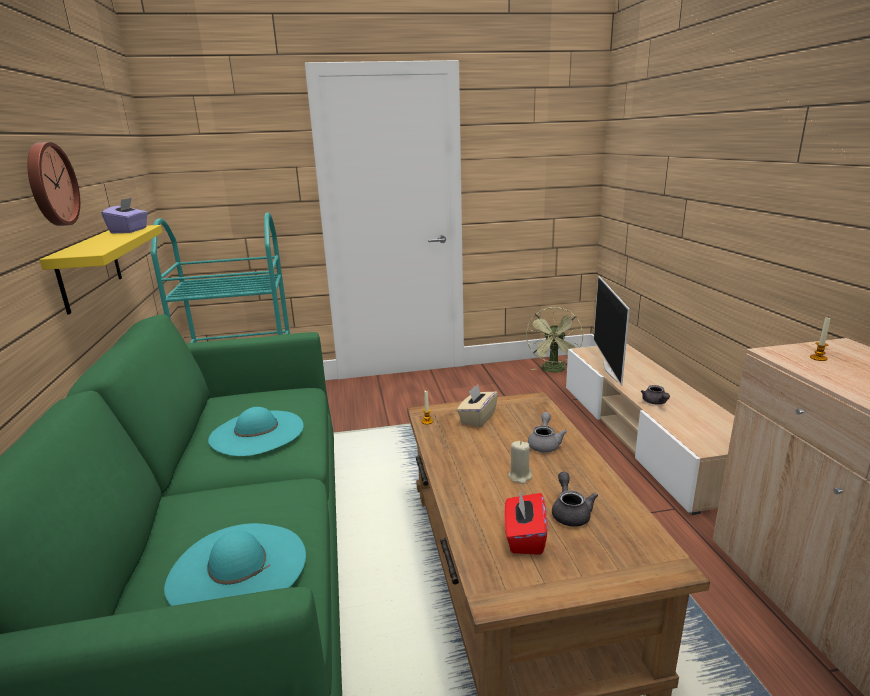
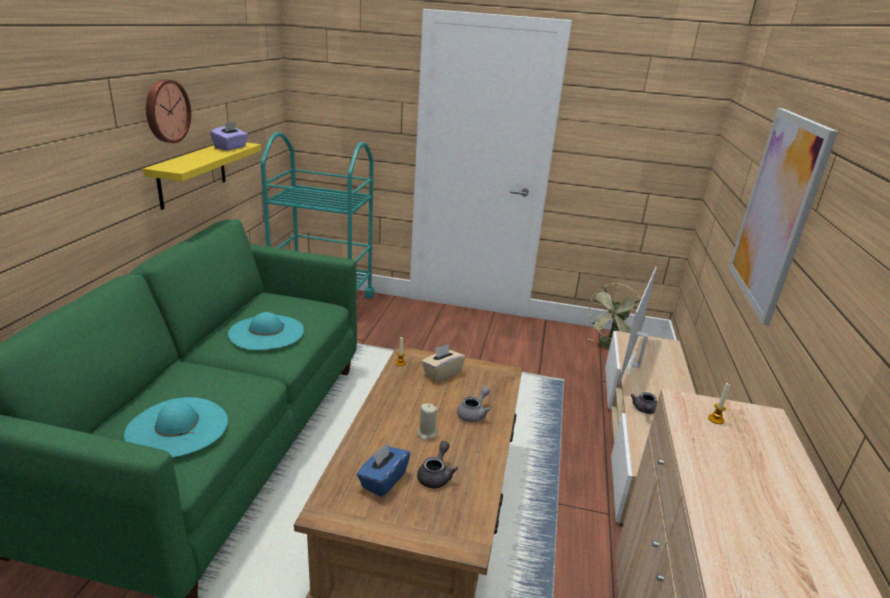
camera: 20 degrees right, 5 degrees up
red tissue box [505,491,548,555] -> blue tissue box [357,442,410,497]
none -> picture [729,108,838,326]

